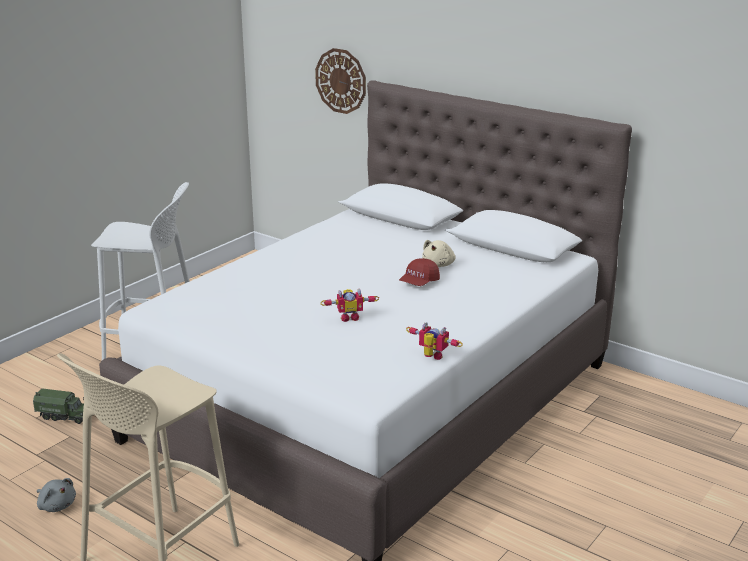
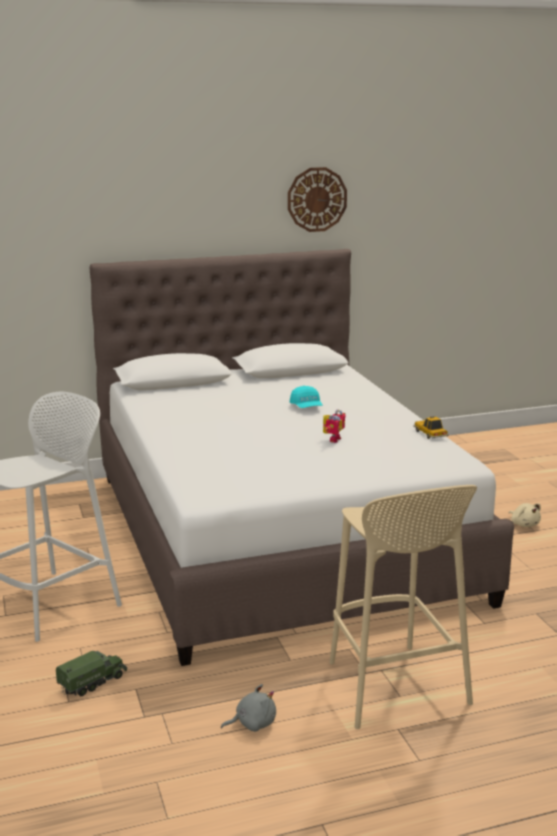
camera: 55 degrees left, 5 degrees down
wall clock [315,48,366,114] -> wall clock moved to [288,167,347,232]
red cap [399,258,440,286] -> turquoise cap [290,386,323,408]
toy robot [406,322,463,360] -> toy car [413,416,449,439]
beige plush toy [422,240,456,267] -> beige plush toy moved to [509,503,541,527]

